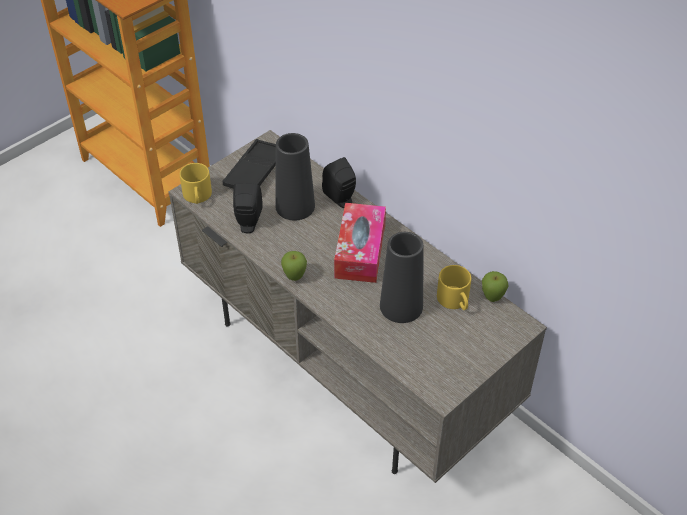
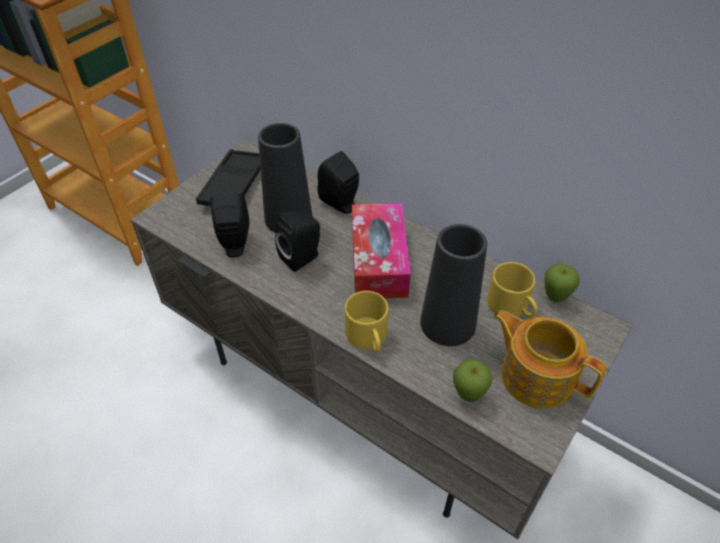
camera: 10 degrees left, 0 degrees up
yellow mug [180,163,212,204] -> yellow mug moved to [345,291,388,353]
apple [281,251,307,281] -> apple moved to [453,359,492,402]
none -> black speaker [275,211,320,272]
none -> teapot [493,310,606,409]

